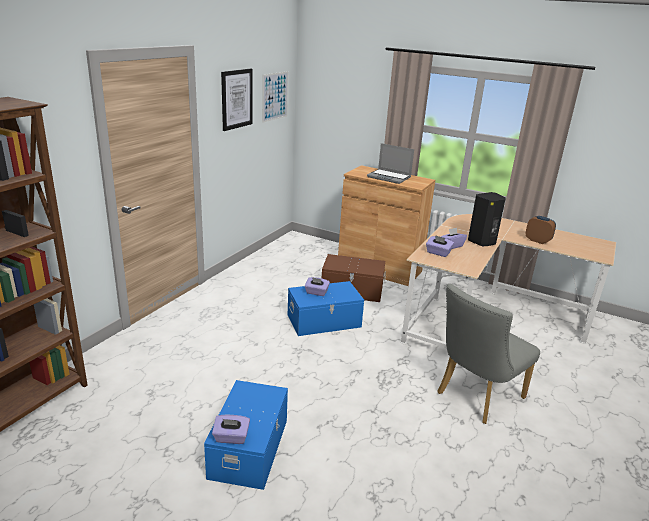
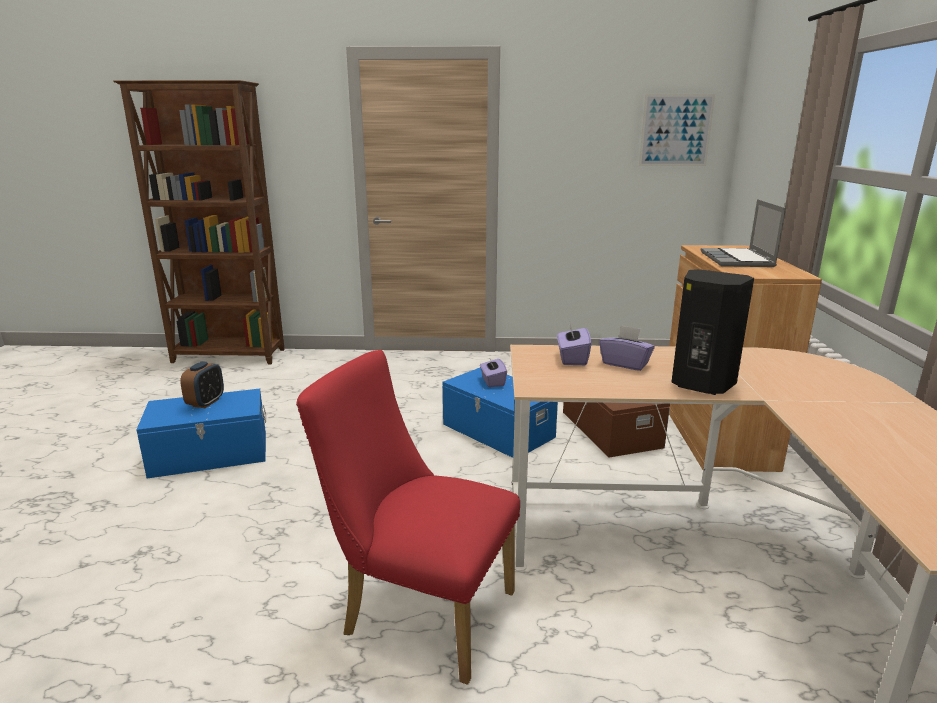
camera: 65 degrees right, 5 degrees down
purple tissue box [212,415,250,444] -> none
picture [221,69,253,131] -> none
grey chair [437,284,540,424] -> red chair [296,350,520,685]
alarm clock [526,216,556,244] -> alarm clock moved to [180,361,224,408]

